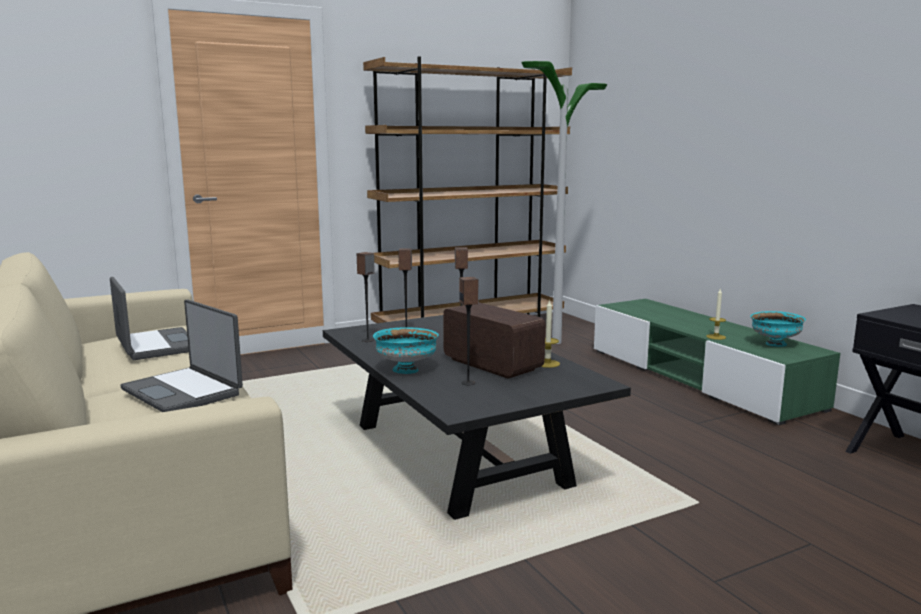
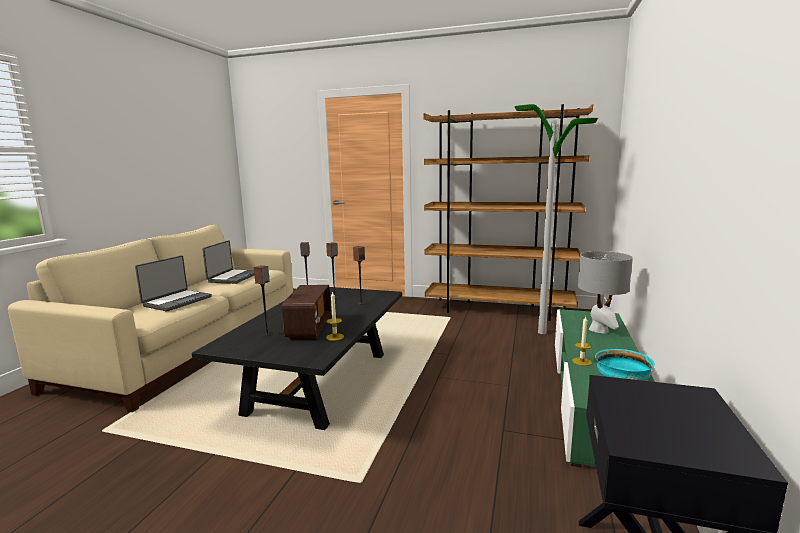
camera: 45 degrees right, 0 degrees up
laptop [120,299,243,412] -> laptop turned 150 degrees counterclockwise [135,256,212,311]
turquoise bowl [373,327,439,374] -> none
none -> grey table lamp [578,251,633,334]

